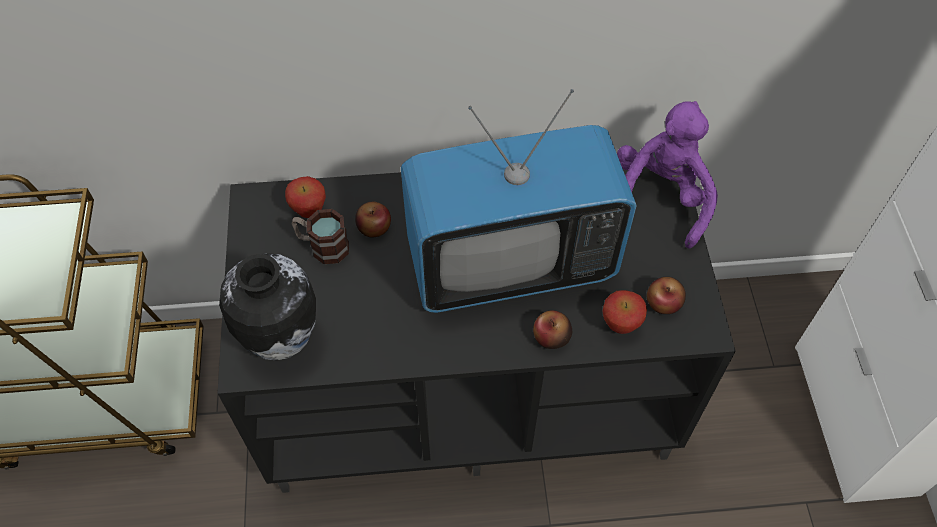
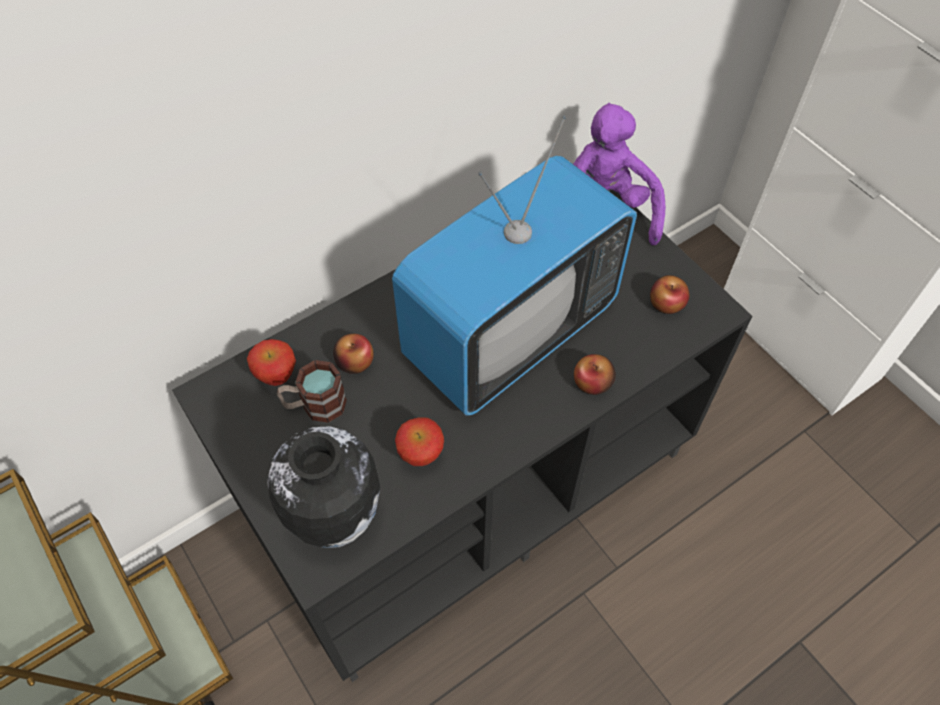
camera: 30 degrees left, 0 degrees up
apple [602,290,647,334] -> apple moved to [395,417,444,466]

